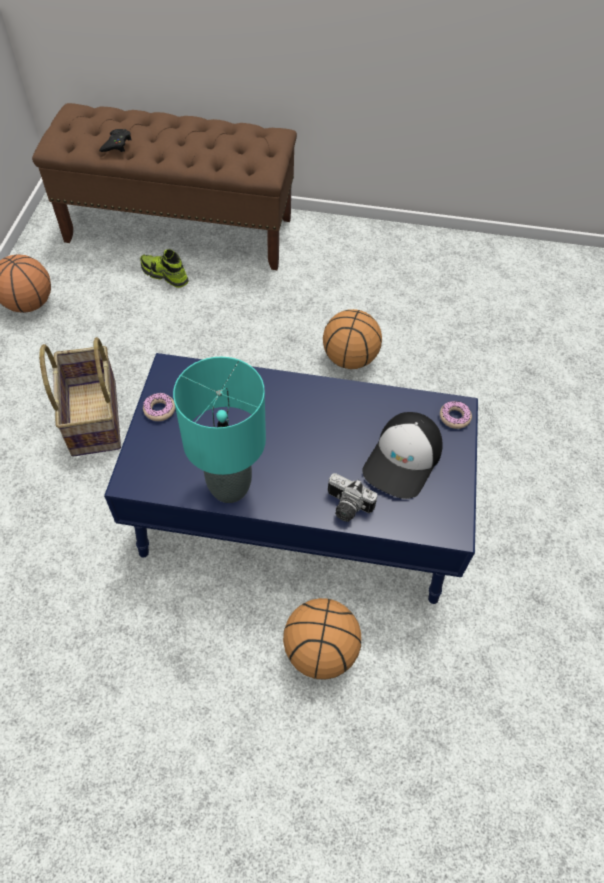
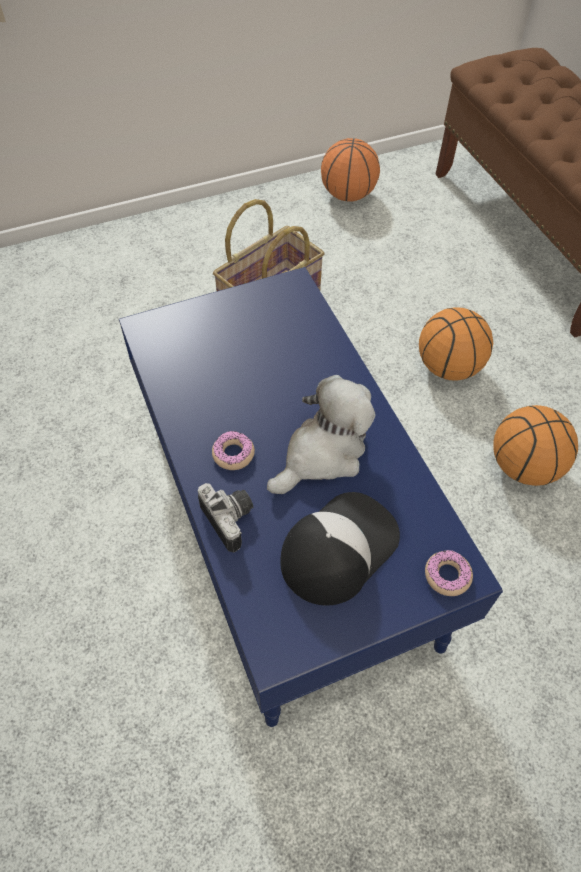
camera: 60 degrees right, 0 degrees up
black game controller [99,129,132,152] -> none
shoe [140,249,188,288] -> none
donut [143,393,175,421] -> donut moved to [212,431,255,470]
turquoise table lamp [173,357,266,503] -> none
basketball [283,598,361,680] -> basketball moved to [419,307,493,381]
camera [328,473,377,522] -> camera turned 150 degrees clockwise [198,483,253,552]
cap [362,412,443,499] -> cap turned 135 degrees clockwise [280,492,400,605]
none -> plush toy [267,375,375,494]

